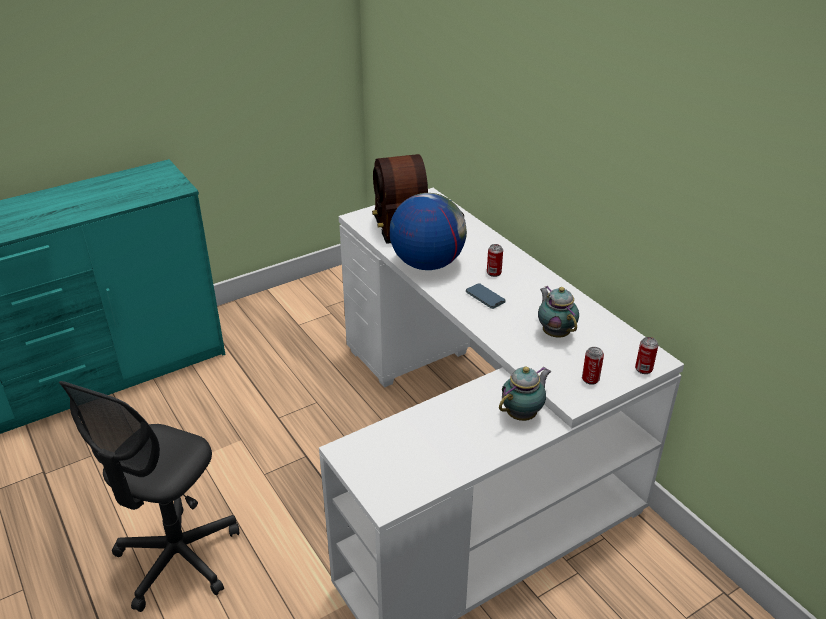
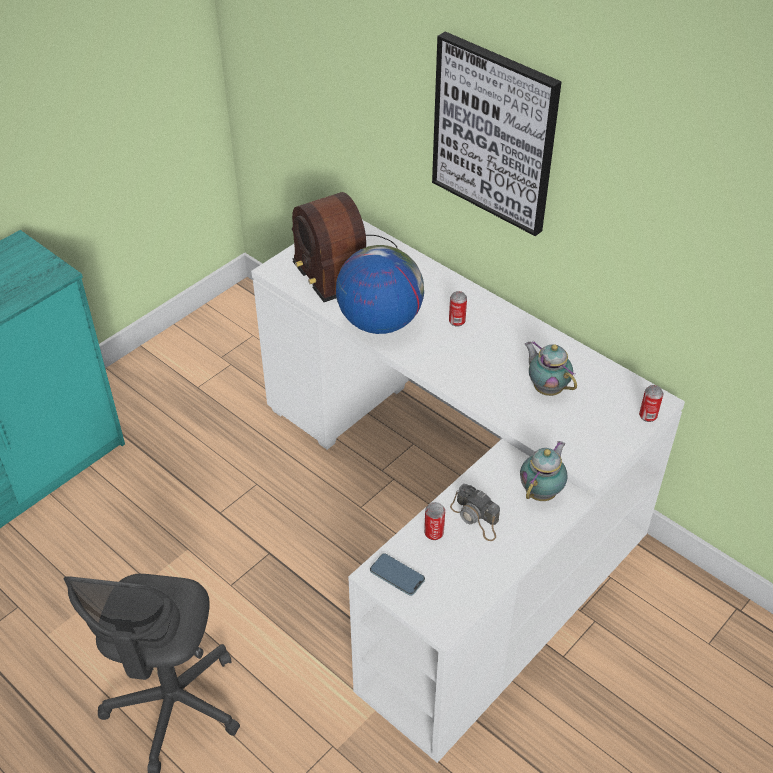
camera: 15 degrees left, 10 degrees up
phone [466,283,506,309] -> phone moved to [370,553,425,596]
can [582,347,604,385] -> can moved to [424,502,445,540]
none -> picture [432,31,562,236]
none -> camera [450,484,500,541]

